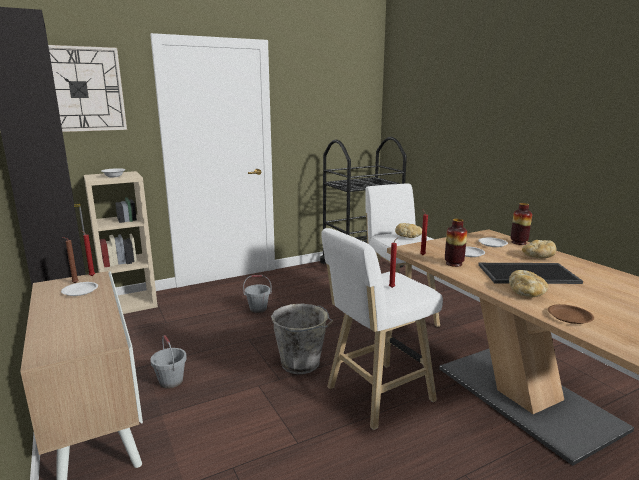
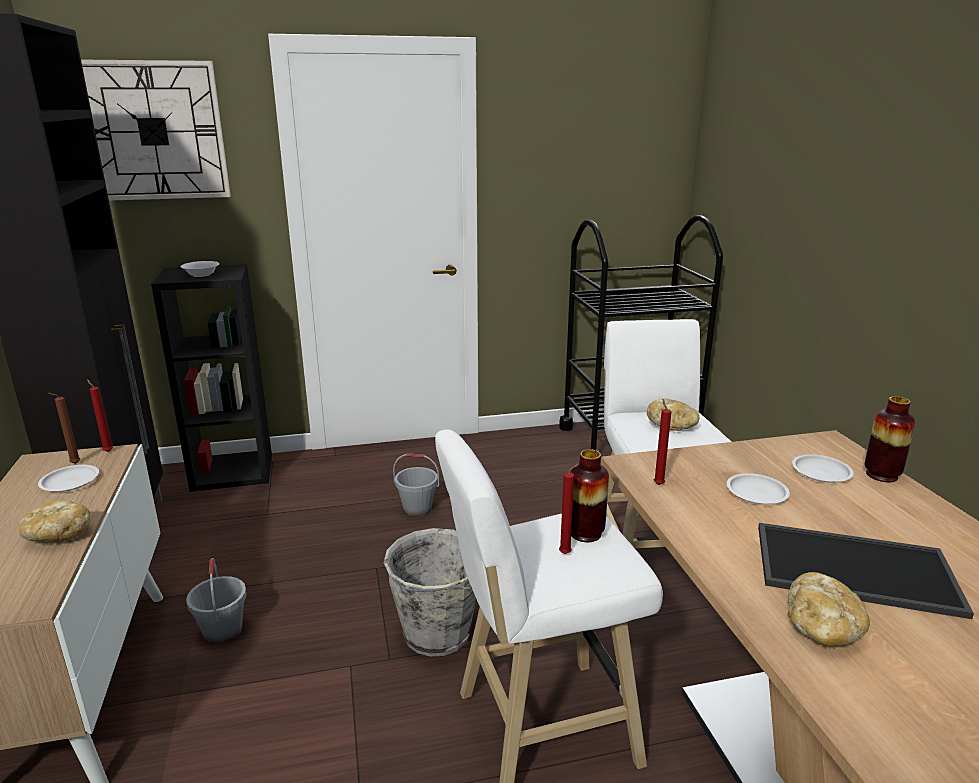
camera: 15 degrees right, 5 degrees up
beige bookcase [84,171,158,314] -> black bookcase [151,264,272,492]
vase [445,219,467,267] -> vase moved to [570,449,609,542]
bread [522,240,556,259] -> bread moved to [19,500,90,542]
brown plate [548,304,594,324] -> none

